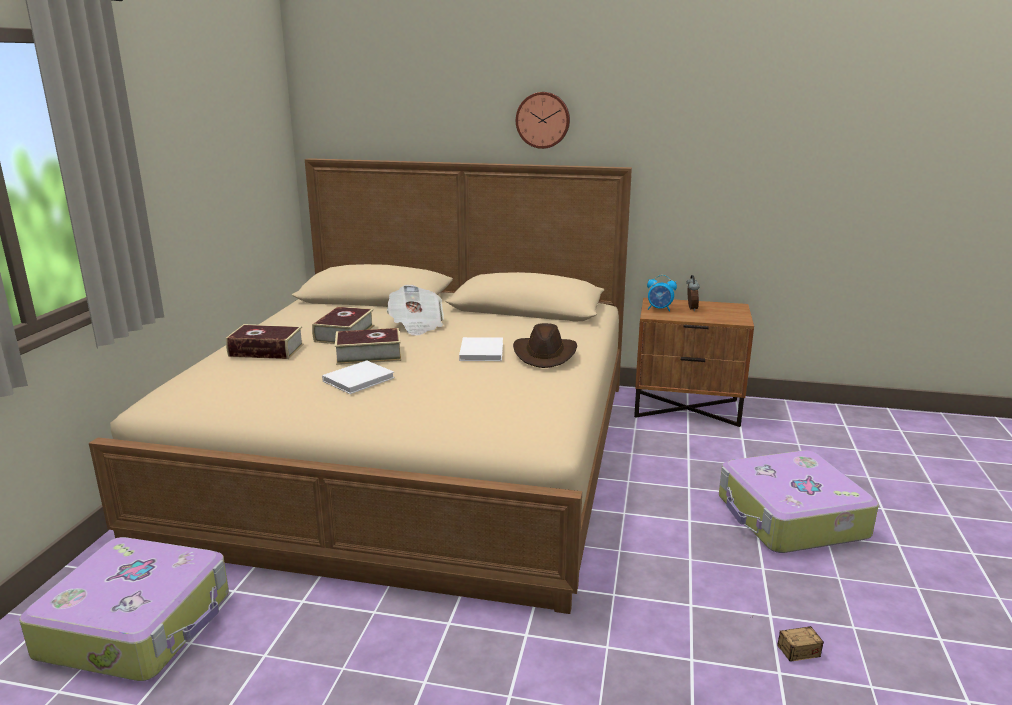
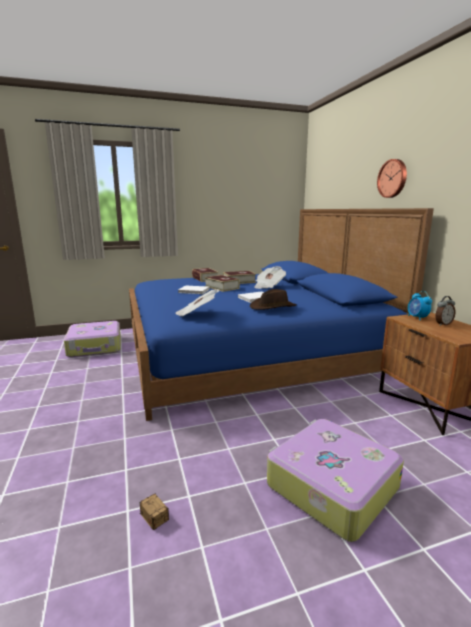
camera: 60 degrees right, 5 degrees down
beige bed [89,158,632,614] -> blue bed [129,208,434,421]
none -> newspaper [176,289,219,317]

